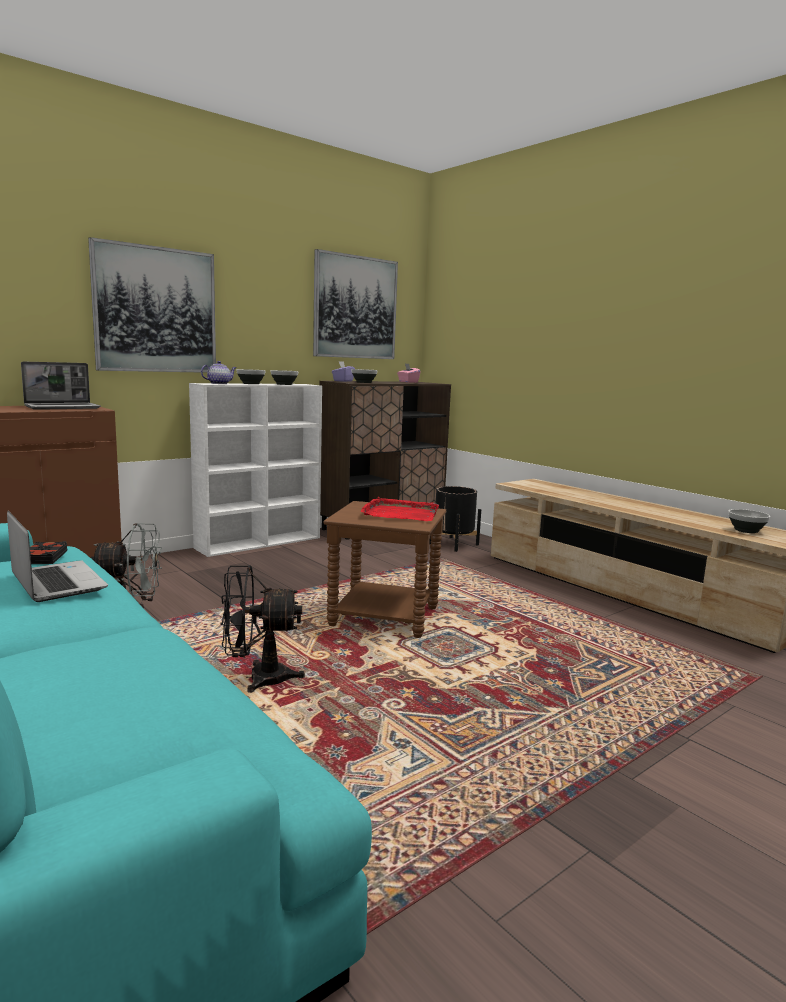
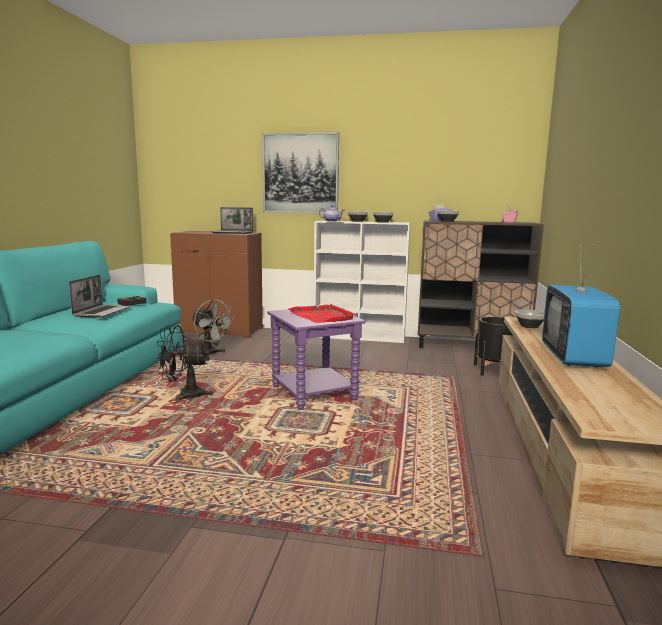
camera: 50 degrees right, 0 degrees up
black fan [220,565,305,693] -> black fan turned 45 degrees counterclockwise [156,325,213,402]
picture [313,249,398,359] -> none
brown side table [324,501,446,638] -> purple side table [267,309,366,410]
bowl [728,509,770,533] -> bowl moved to [515,309,545,328]
none -> television [542,243,620,368]

